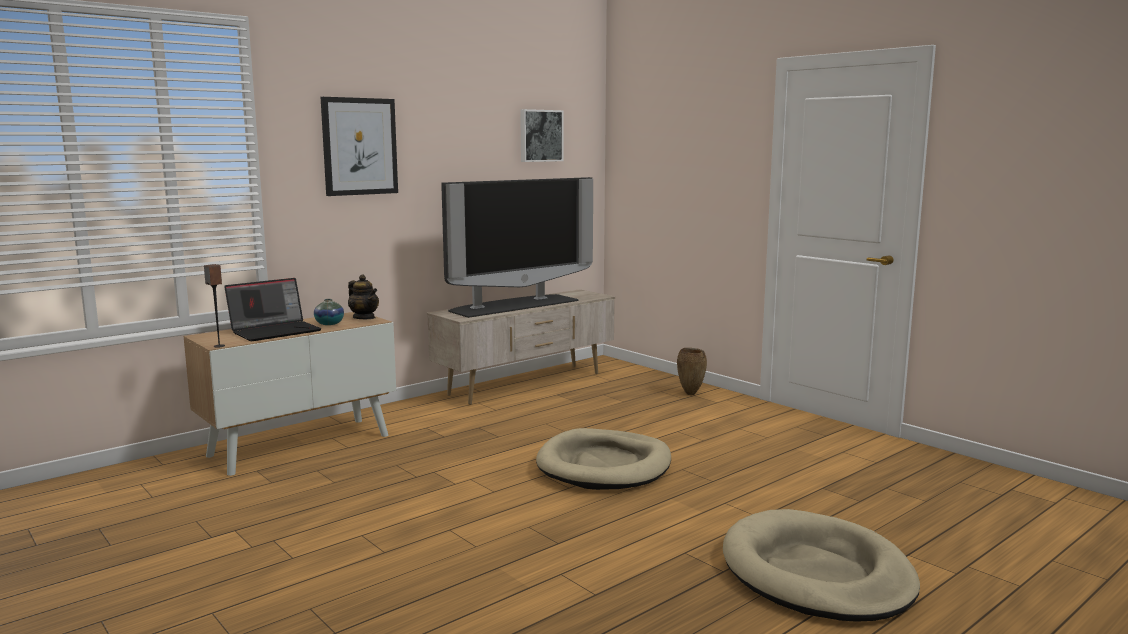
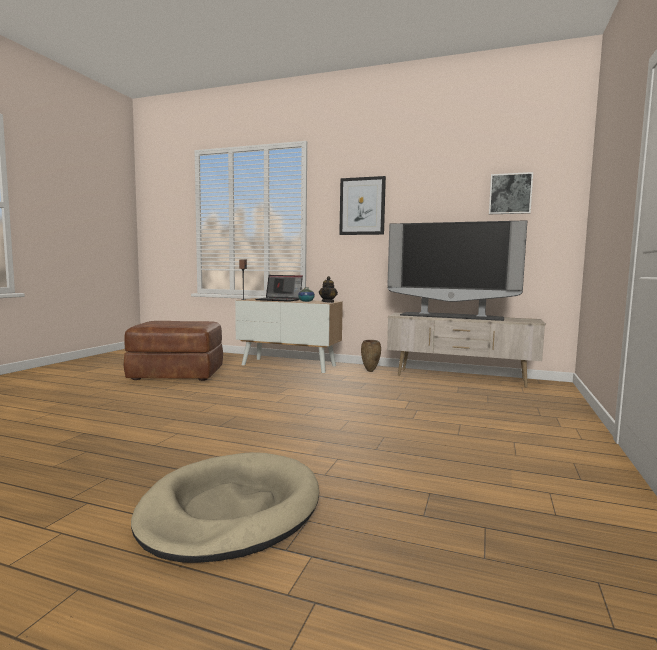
camera: 60 degrees right, 5 degrees down
beige dog bed [536,428,671,490] -> none
brown vase [677,348,707,395] -> brown vase moved to [361,340,381,372]
none -> brown ottoman [124,321,223,381]

